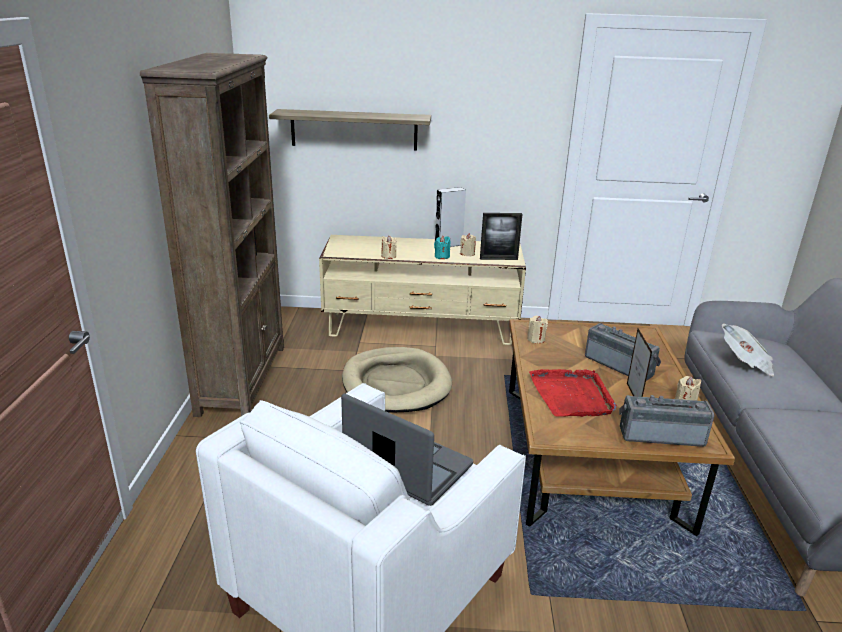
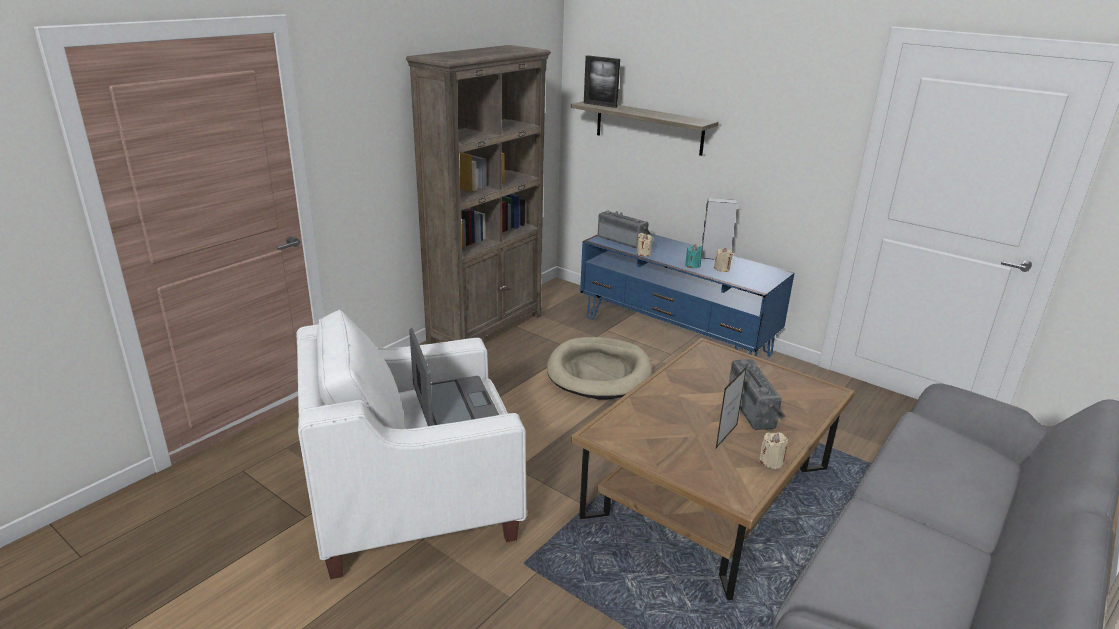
camera: 35 degrees right, 0 degrees up
beige tv stand [319,235,526,345] -> blue tv stand [580,234,794,357]
picture frame [480,213,523,260] -> picture frame moved to [584,55,620,108]
beige candle [527,316,548,343] -> none
red tray [529,369,617,417] -> none
radio [619,395,714,447] -> radio moved to [598,211,651,249]
newspaper [722,323,774,376] -> none

